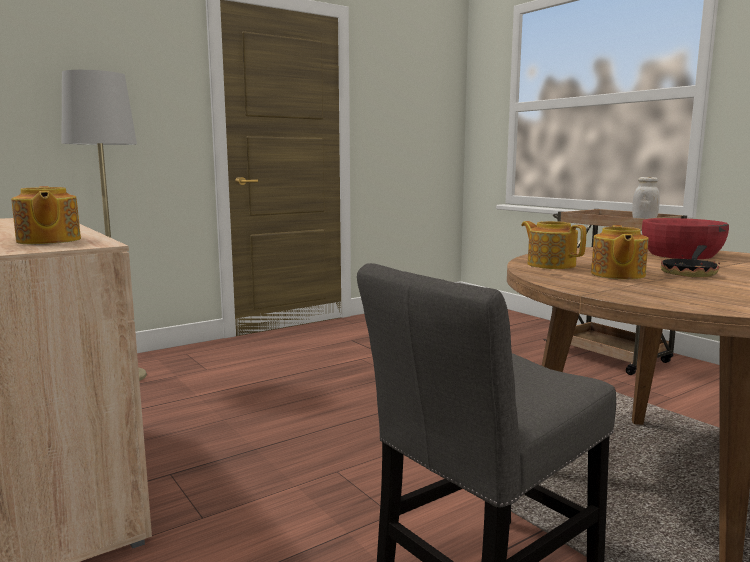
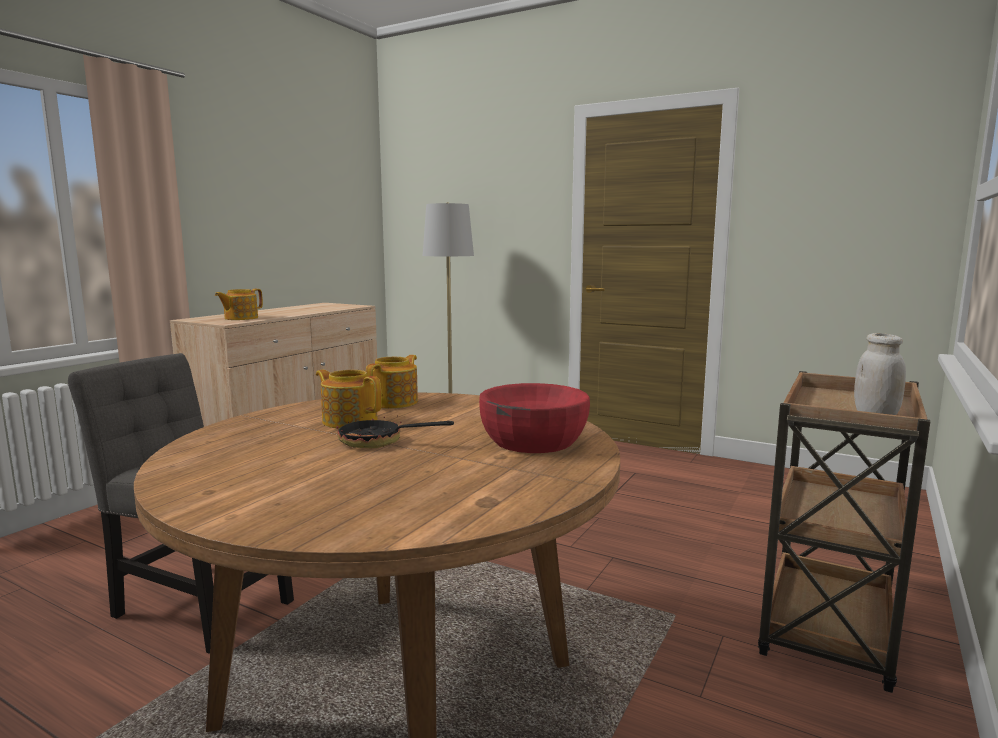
camera: 65 degrees right, 0 degrees up
teapot [591,225,649,279] -> teapot turned 45 degrees clockwise [316,370,382,429]

